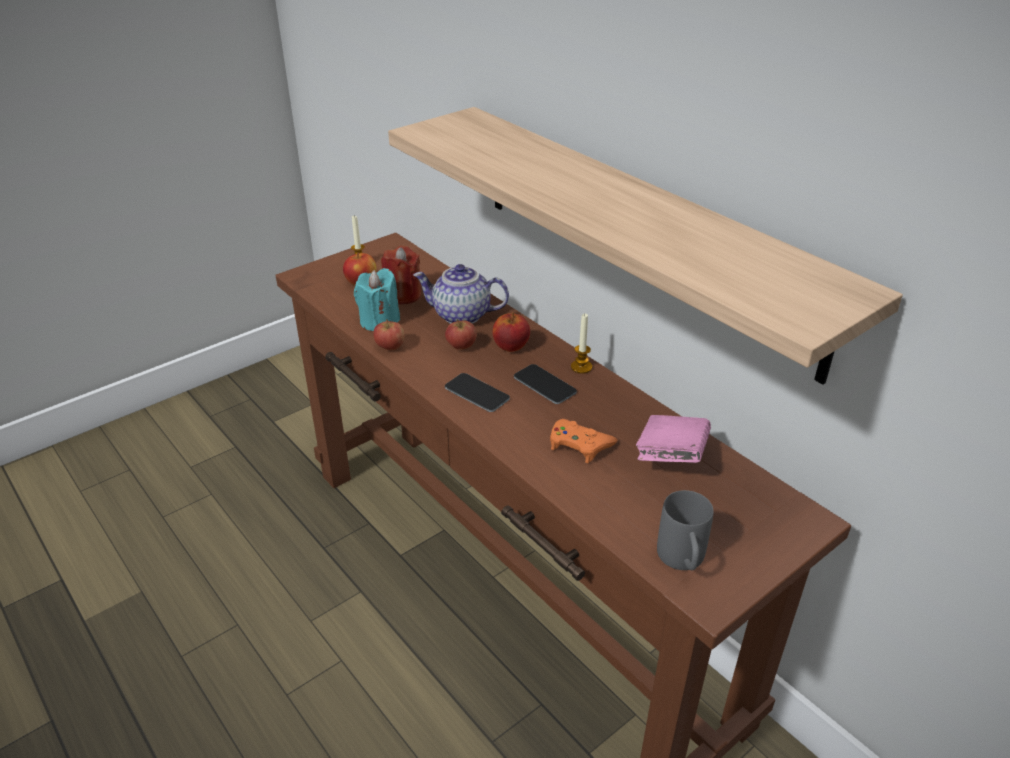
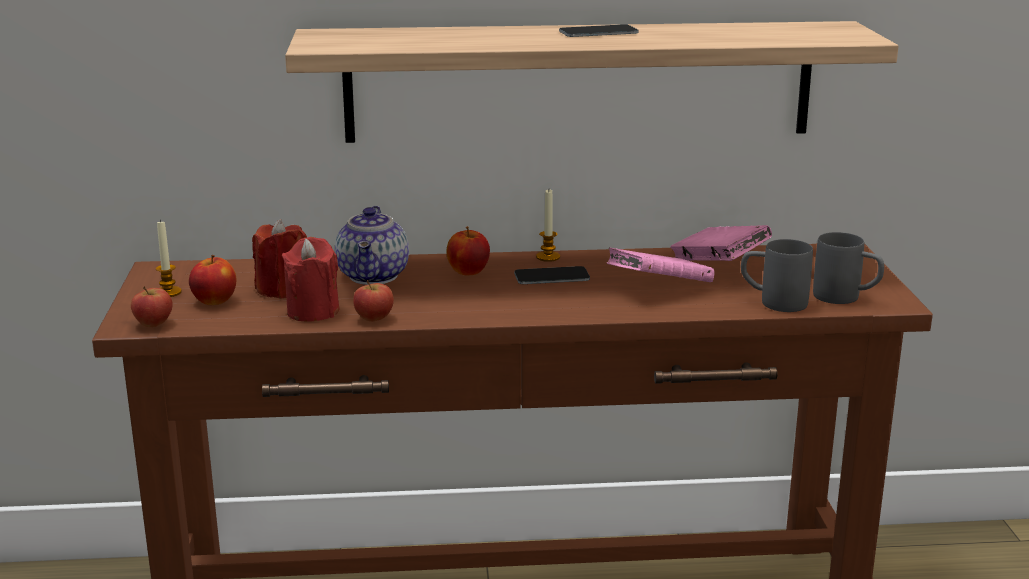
camera: 55 degrees left, 15 degrees down
turquoise candle [354,268,400,331] -> red candle [282,237,339,322]
teapot [413,264,509,324] -> teapot turned 45 degrees counterclockwise [335,206,409,285]
apple [445,319,477,350] -> apple moved to [131,286,173,327]
phone [445,373,510,412] -> phone moved to [559,24,639,37]
orange game controller [550,419,617,463] -> pink book [607,247,714,282]
none -> grey mug [741,239,813,312]

